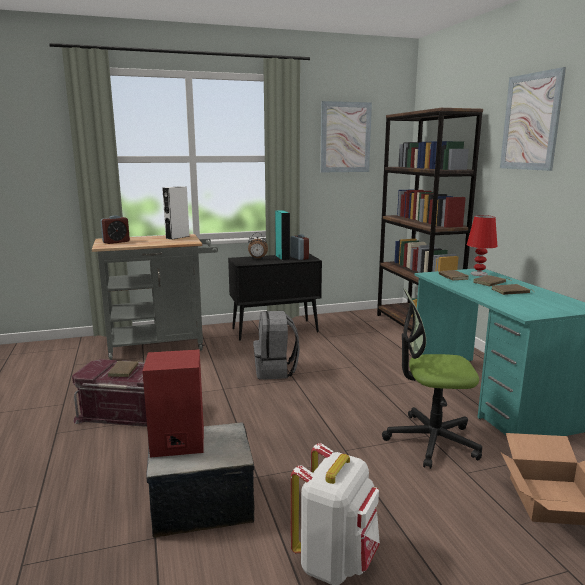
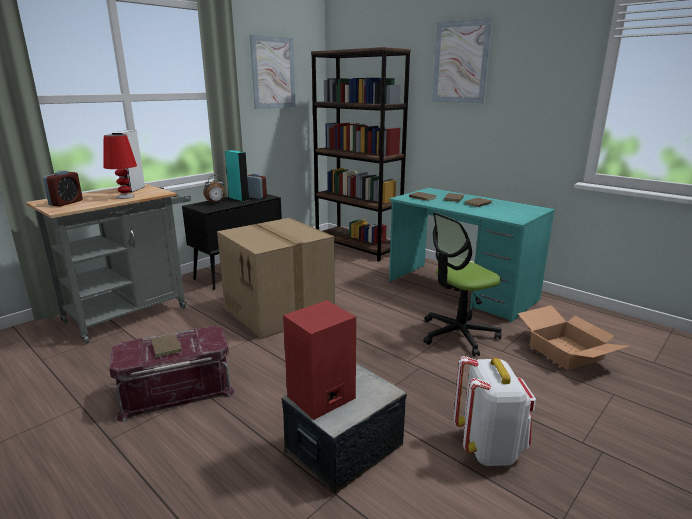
camera: 30 degrees left, 5 degrees up
grey backpack [253,311,300,380] -> cardboard box [217,218,335,339]
red table lamp [467,215,498,276] -> red table lamp moved to [104,134,137,199]

